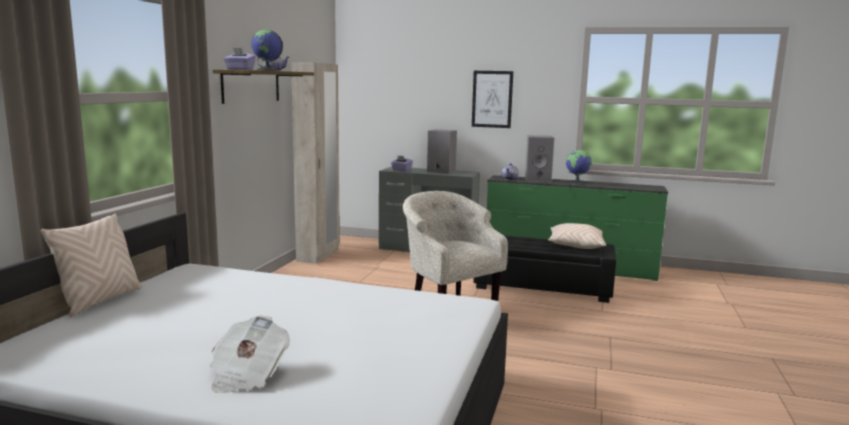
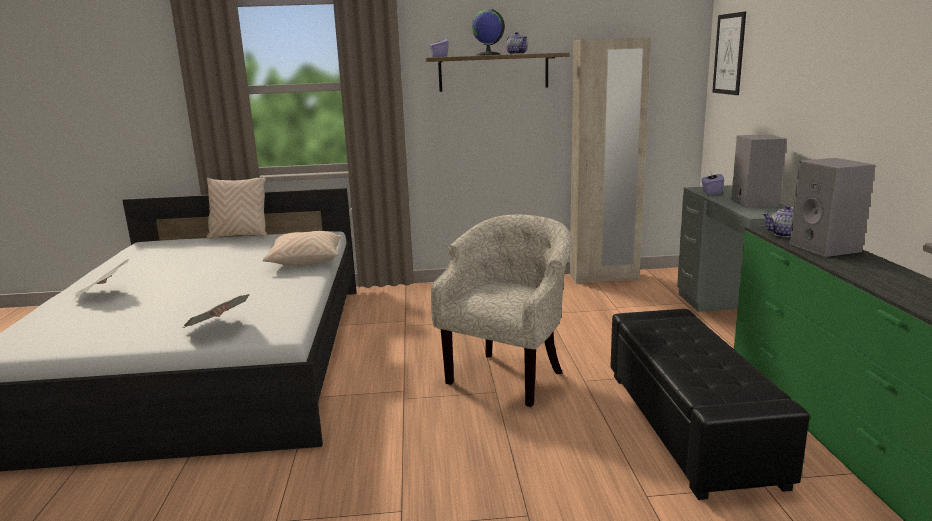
camera: 70 degrees right, 5 degrees up
picture [472,71,513,128] -> picture moved to [712,11,746,95]
beige pillow [548,223,606,249] -> beige pillow moved to [263,231,342,266]
globe [566,149,592,185] -> none
none -> newspaper [183,294,249,328]

